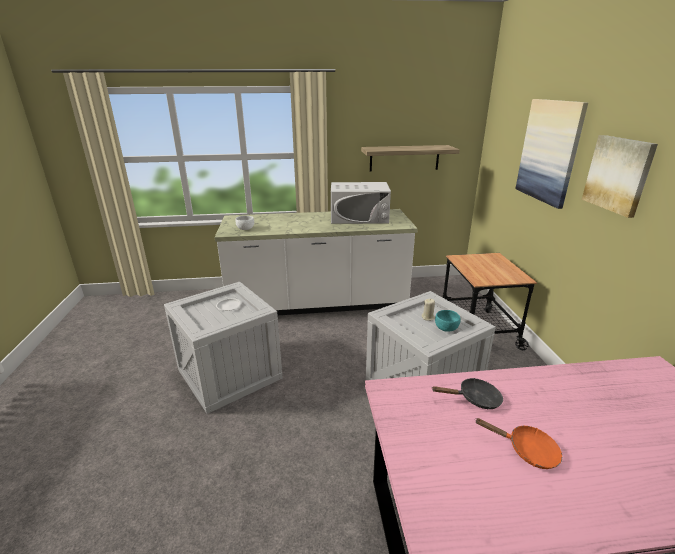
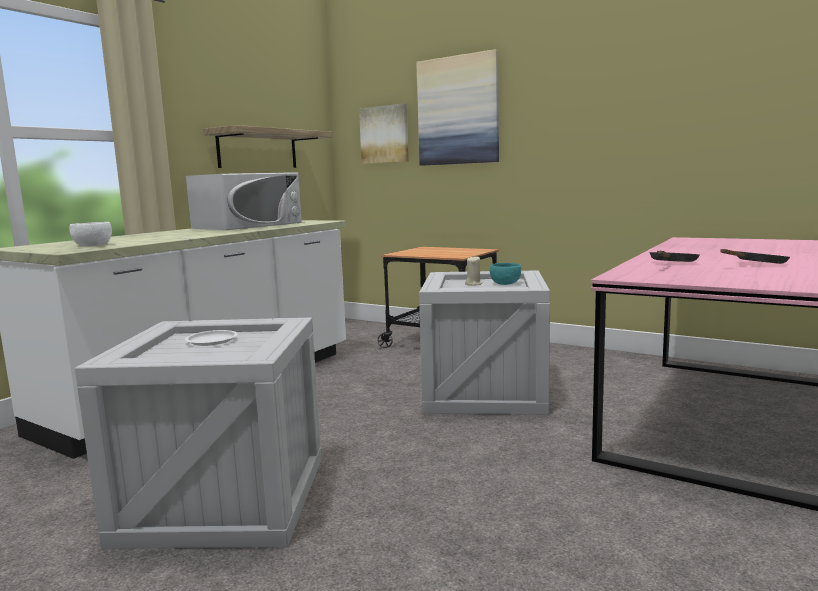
camera: 50 degrees left, 15 degrees down
orange frying pan [475,418,562,469] -> black frying pan [720,249,790,264]
picture [582,135,658,218] -> picture moved to [359,103,409,164]

